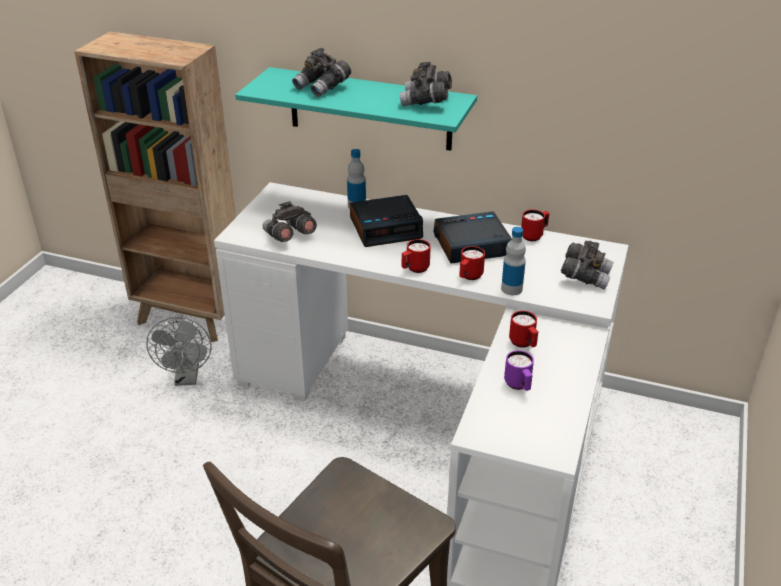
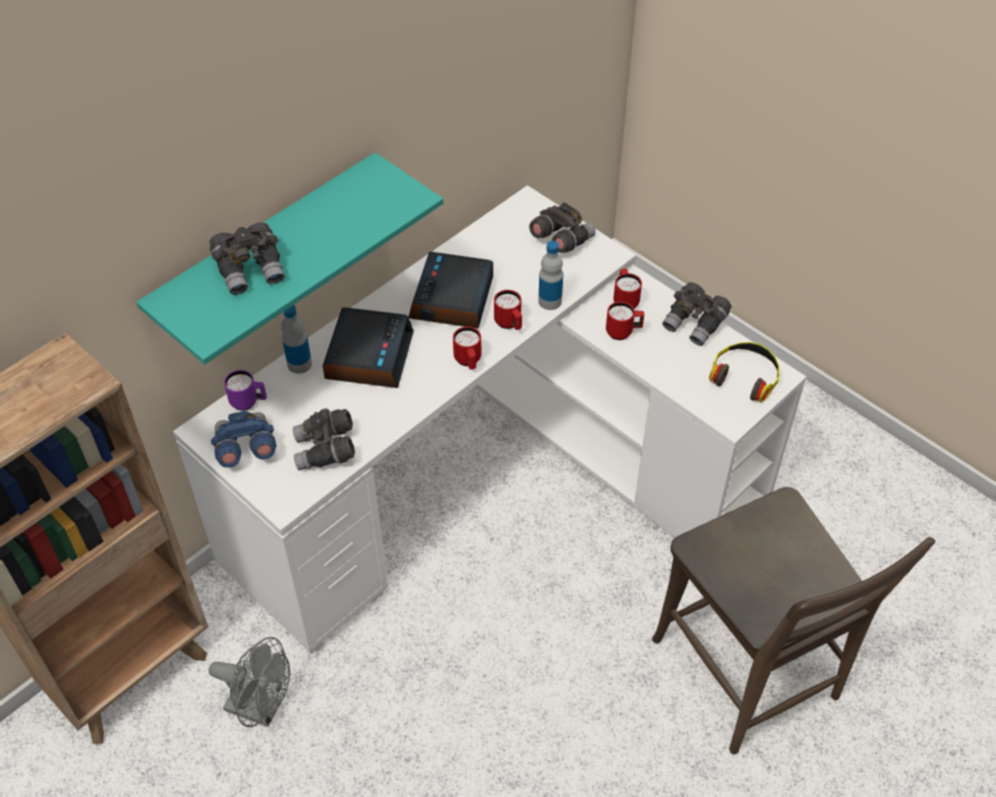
camera: 65 degrees left, 15 degrees up
grey binoculars [400,62,452,106] -> grey binoculars moved to [662,282,732,346]
purple mug [504,350,534,391] -> purple mug moved to [224,370,267,411]
red mug [521,209,549,241] -> red mug moved to [613,269,642,309]
none -> blue binoculars [211,411,276,468]
none -> headphones [709,342,780,403]

